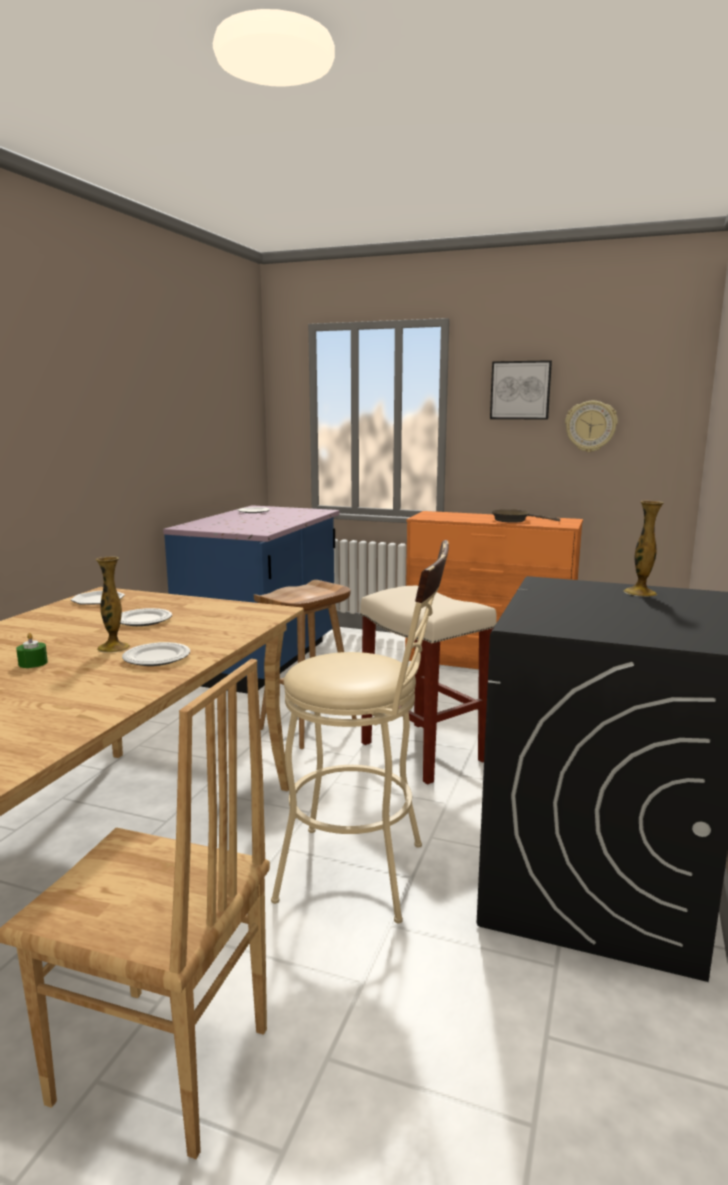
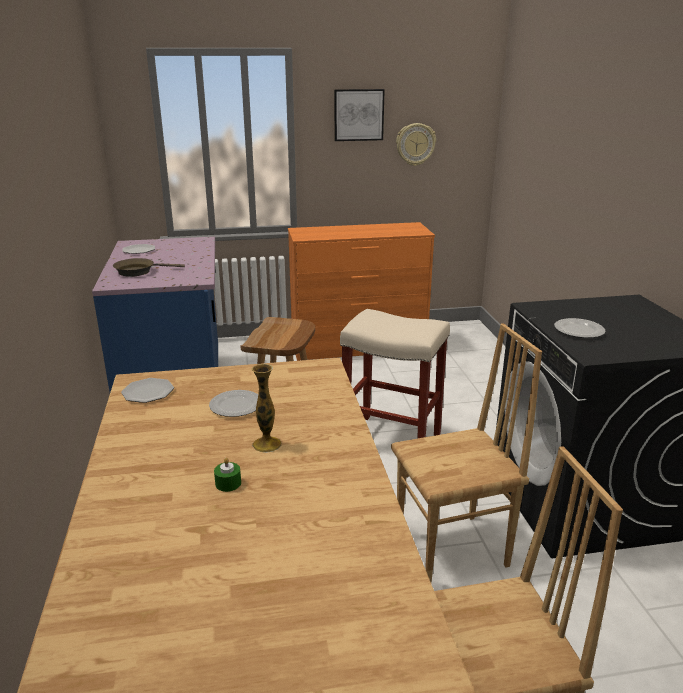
camera: 30 degrees left, 10 degrees up
plate [122,642,190,666] -> plate moved to [554,318,606,338]
beige stool [271,540,449,923] -> brown chair [391,323,542,583]
brown frying pan [491,509,560,523] -> brown frying pan moved to [113,258,185,277]
vase [624,501,664,597] -> none

